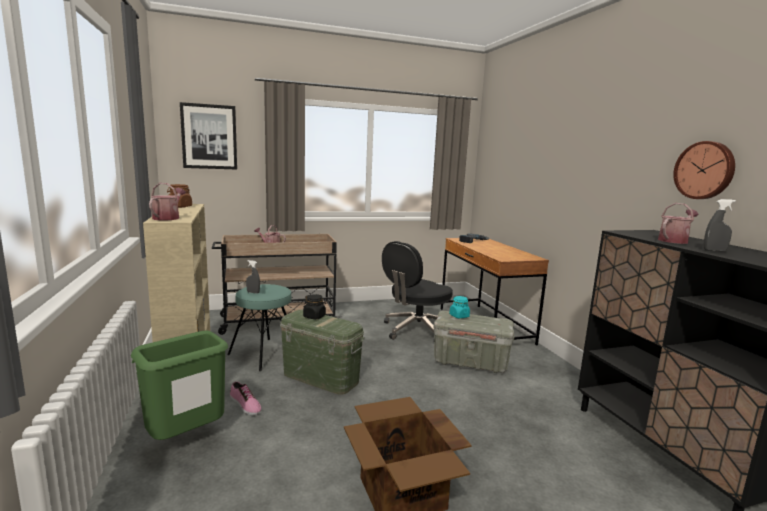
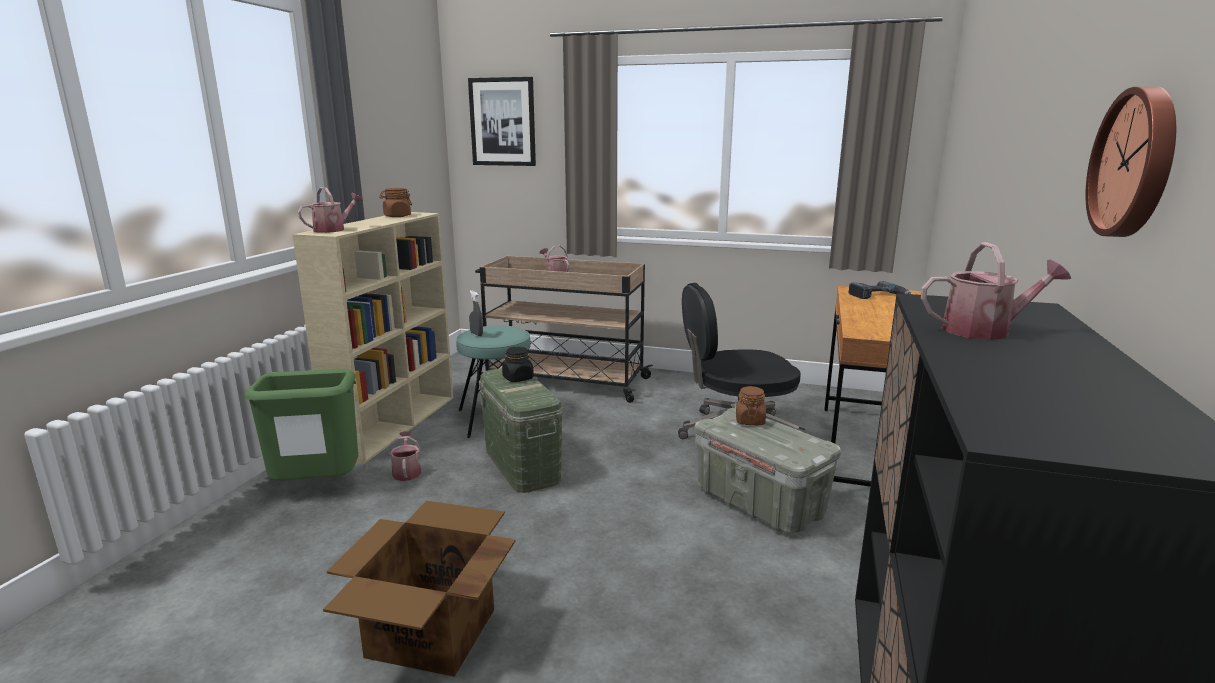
camera: 35 degrees right, 5 degrees up
shoe [230,382,262,415] -> watering can [388,431,422,481]
turquoise jar [449,296,470,318] -> brown jar [736,386,766,425]
grey spray bottle [704,199,736,252] -> none

